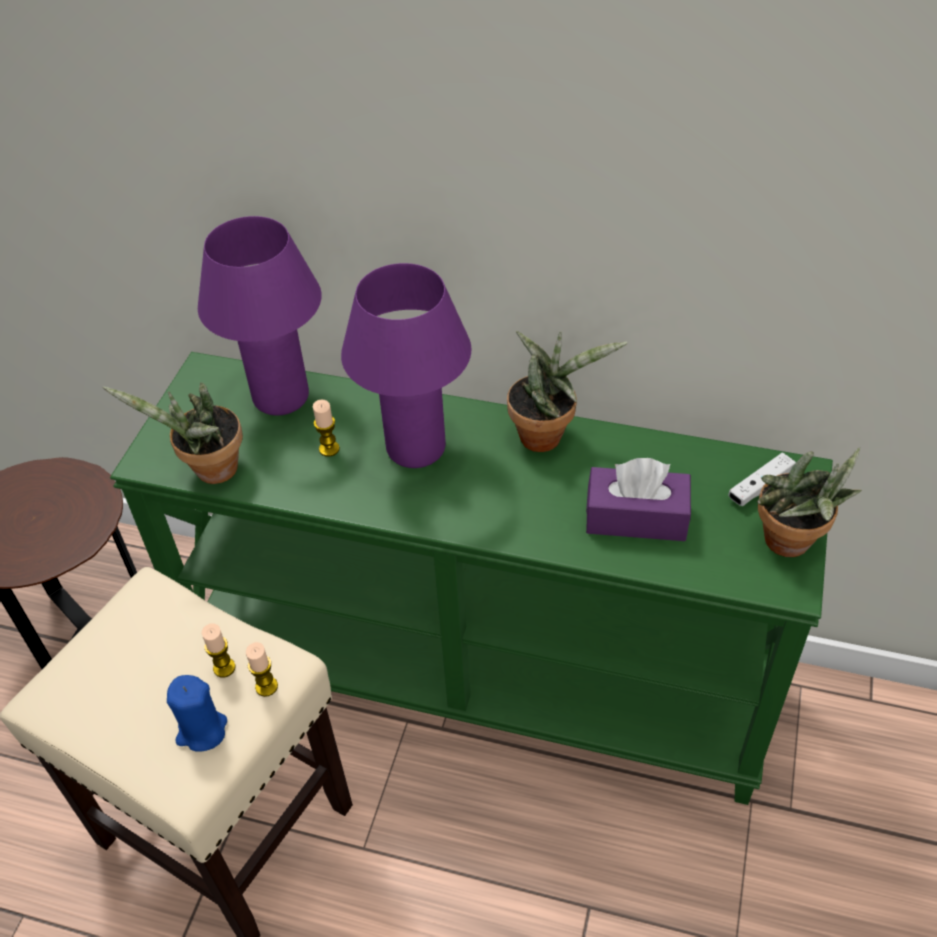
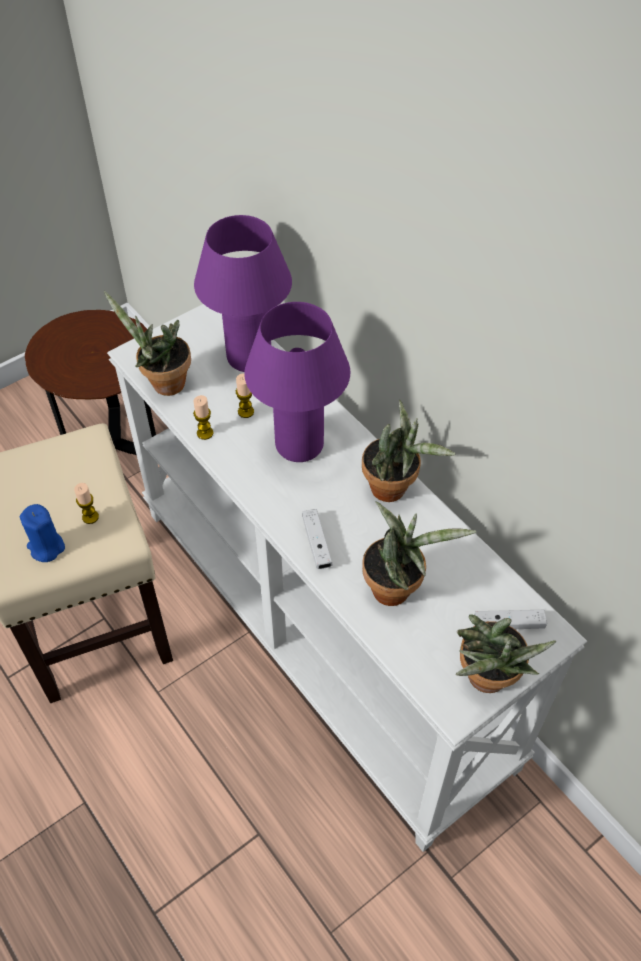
camera: 35 degrees right, 5 degrees up
green console table [110,352,833,805] -> white console table [107,304,587,852]
candle [246,642,278,697] -> candle moved to [193,395,213,440]
purple tissue box [586,458,691,541] -> potted plant [362,501,477,606]
none -> white game controller [302,509,332,569]

